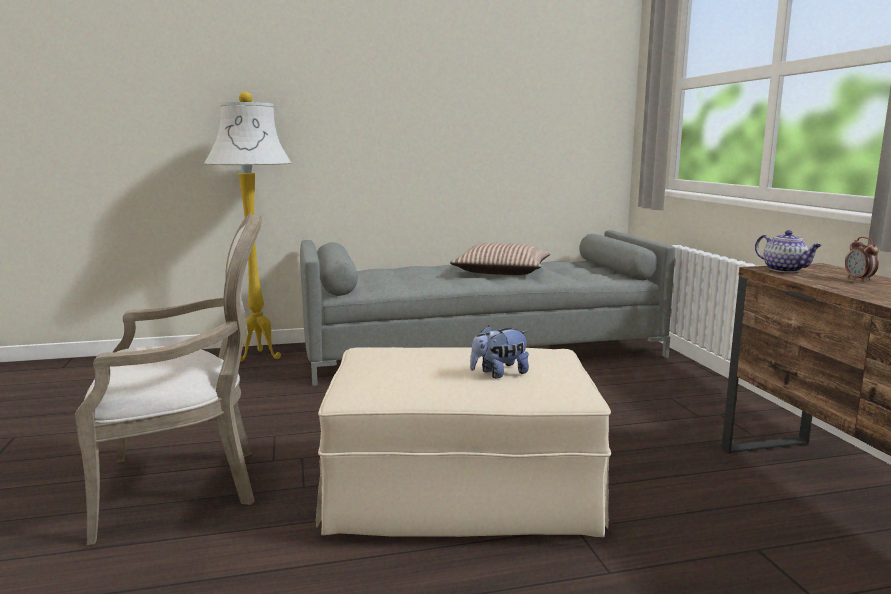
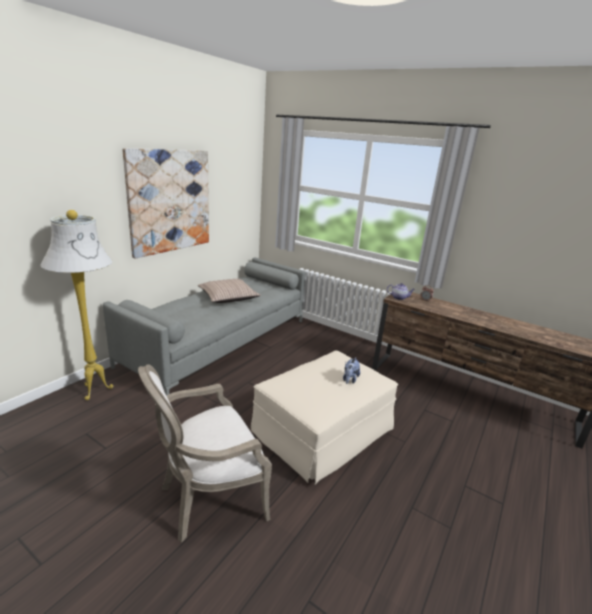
camera: 45 degrees left, 10 degrees up
armchair [74,213,263,545] -> armchair turned 150 degrees counterclockwise [138,364,272,543]
none -> picture [123,148,209,259]

